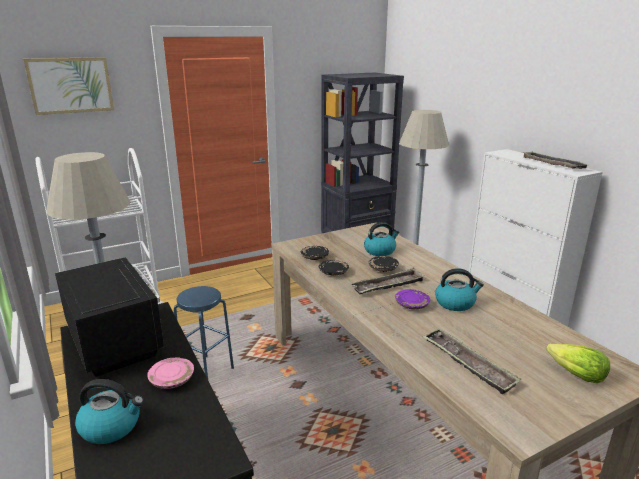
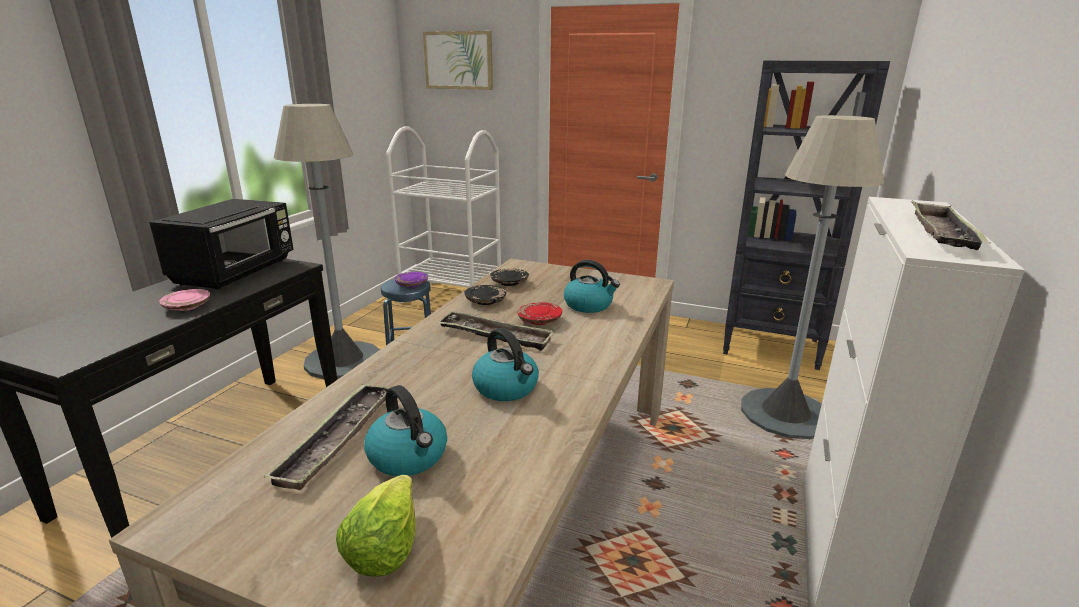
camera: 50 degrees right, 0 degrees up
kettle [75,379,144,444] -> kettle moved to [364,385,447,476]
black plate [369,256,399,272] -> red plate [517,302,562,325]
purple plate [395,289,430,309] -> purple plate moved to [395,272,428,287]

